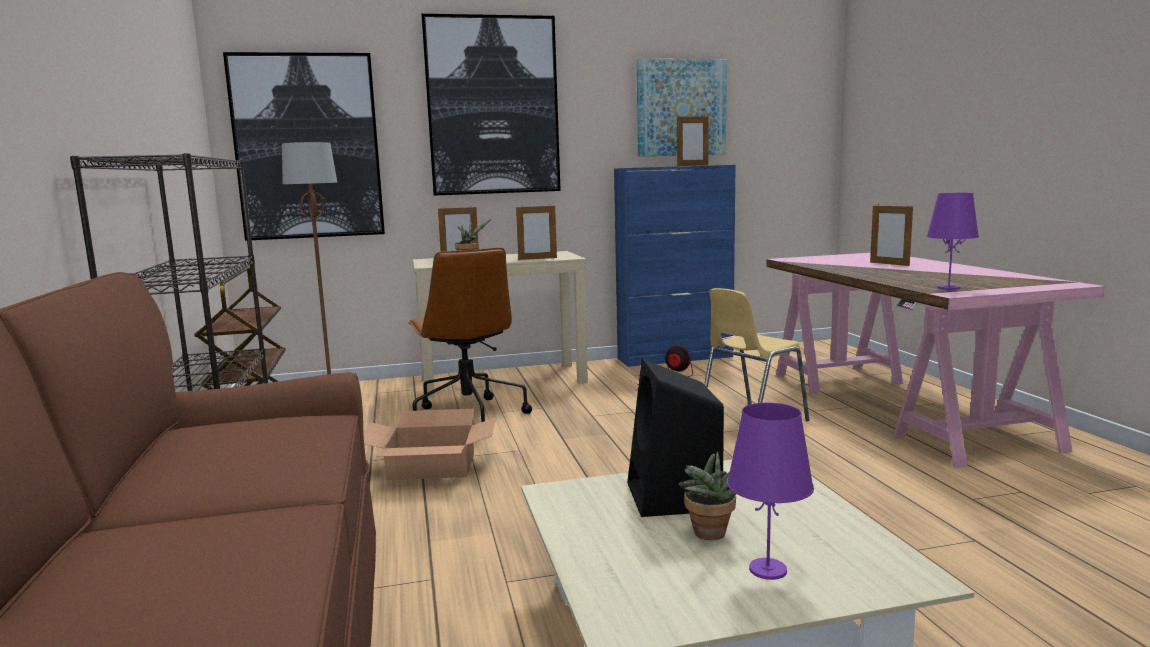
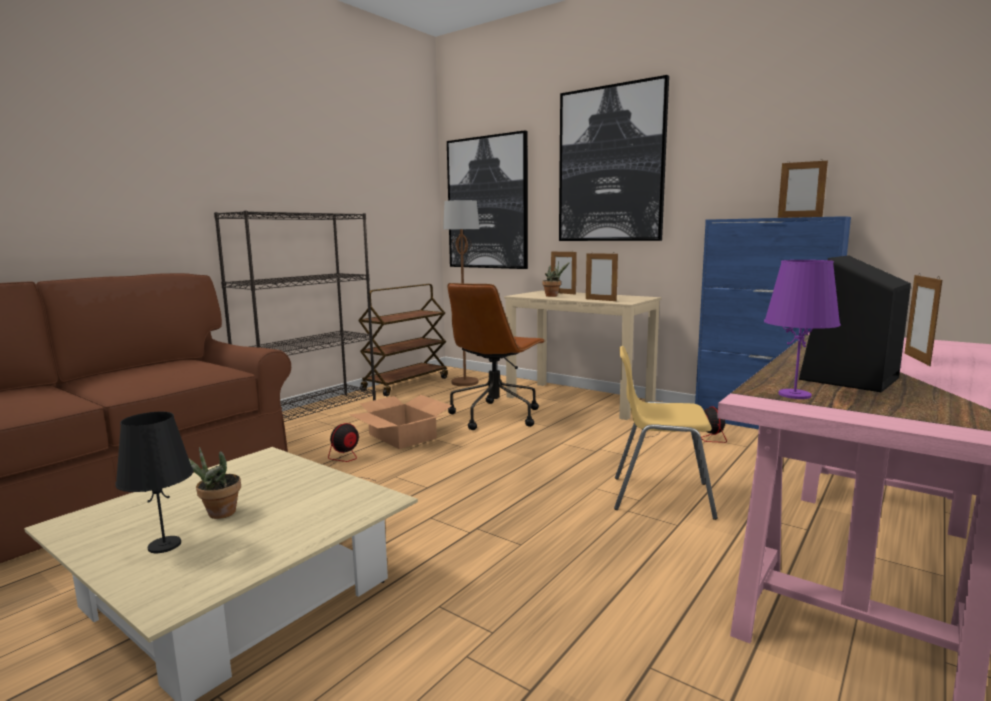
camera: 50 degrees right, 0 degrees up
black speaker [628,359,724,517] -> black speaker moved to [799,255,911,392]
picture [637,59,727,157] -> none
purple table lamp [727,403,814,580] -> black table lamp [115,412,193,553]
none -> fan [328,423,375,481]

